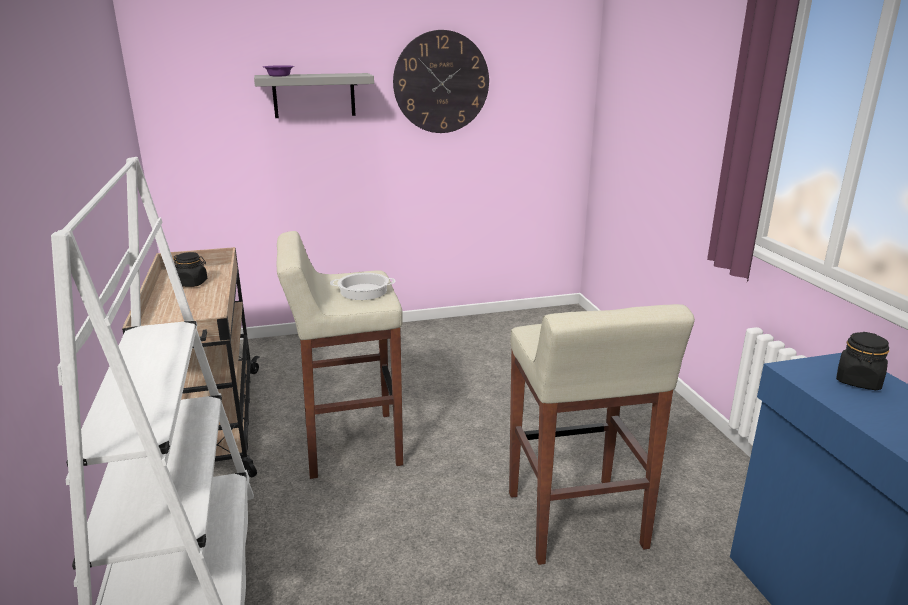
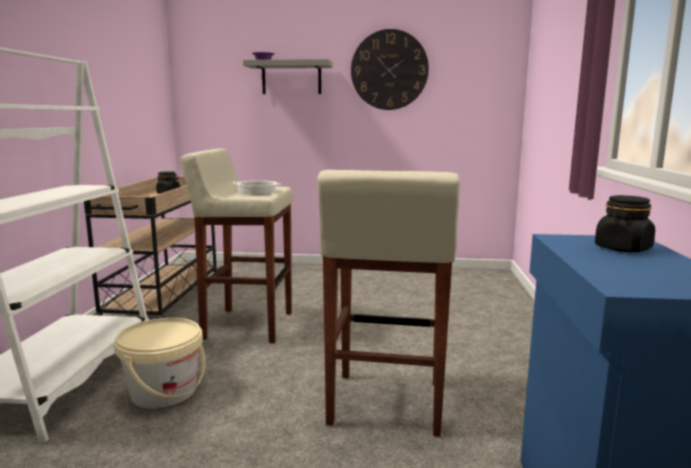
camera: 20 degrees right, 10 degrees down
none -> beige bucket [114,318,205,408]

